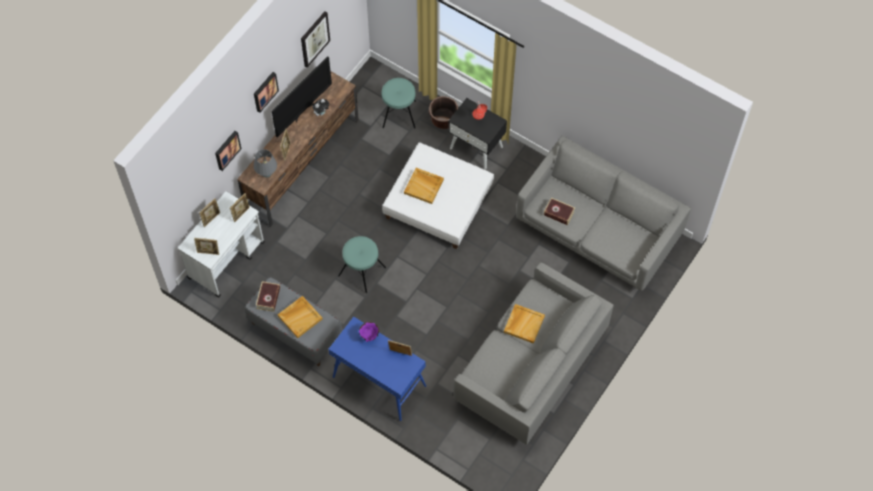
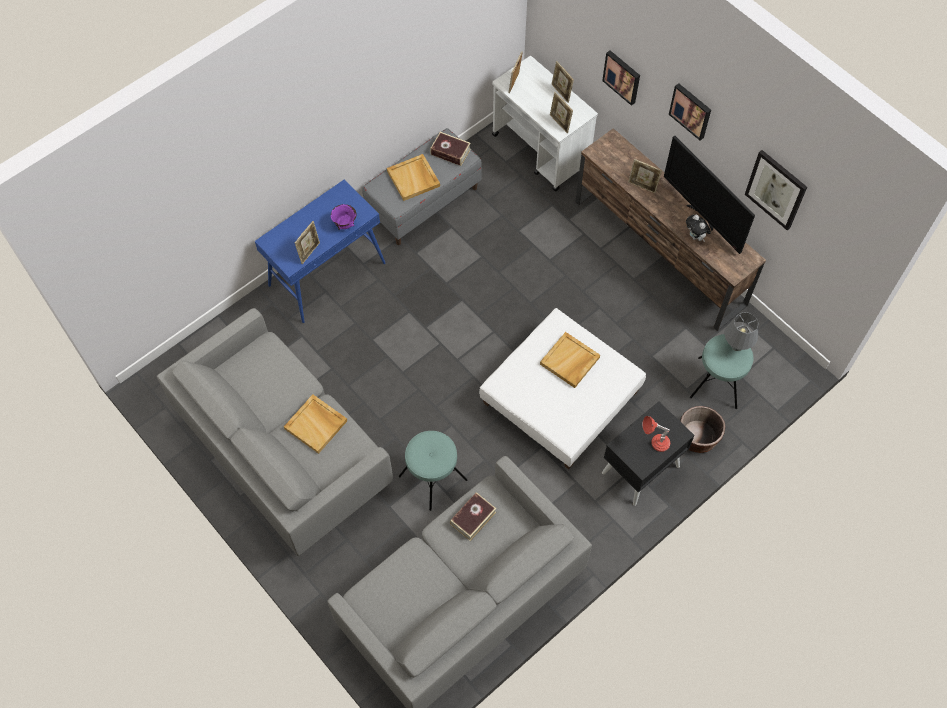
camera: 105 degrees right, 0 degrees up
grey table lamp [254,149,277,178] -> grey table lamp moved to [724,312,758,351]
turquoise stool [338,236,386,293] -> turquoise stool moved to [399,431,467,511]

